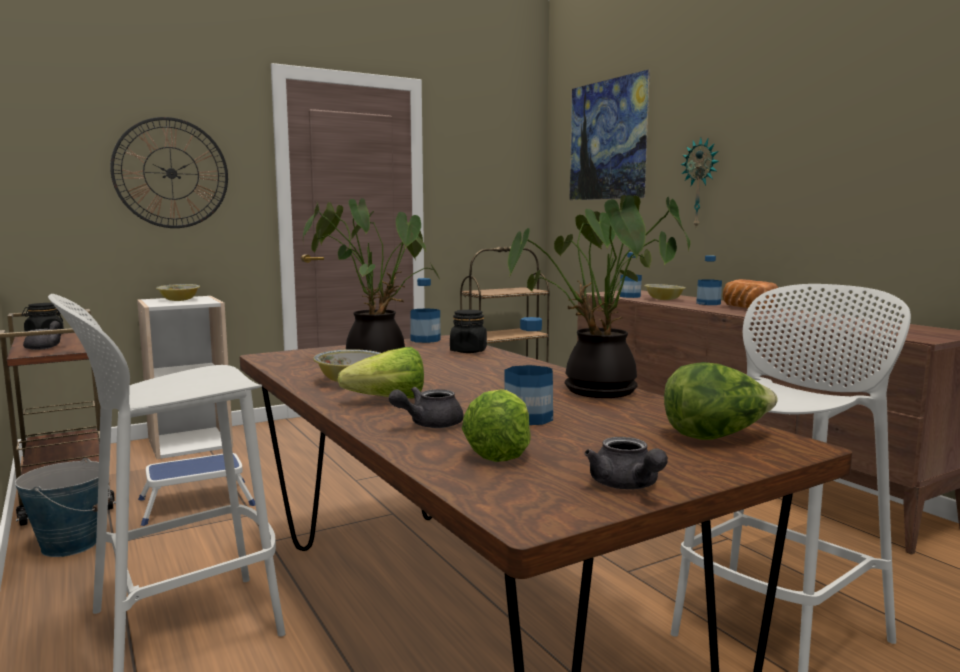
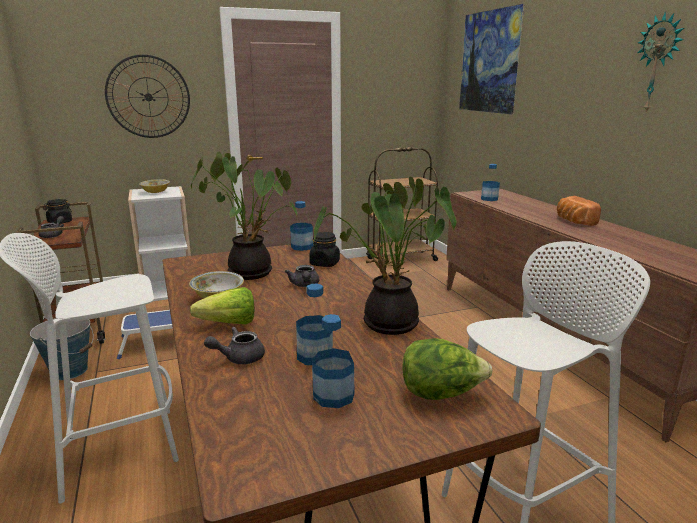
camera: 10 degrees right, 10 degrees up
lettuce [462,389,531,462] -> none
grey teapot [585,437,668,489] -> grey teapot moved to [285,265,319,287]
bowl [644,284,686,300] -> none
wall clock [681,138,719,227] -> wall clock moved to [637,12,684,113]
bottle [696,255,722,305] -> bottle moved to [312,314,355,408]

